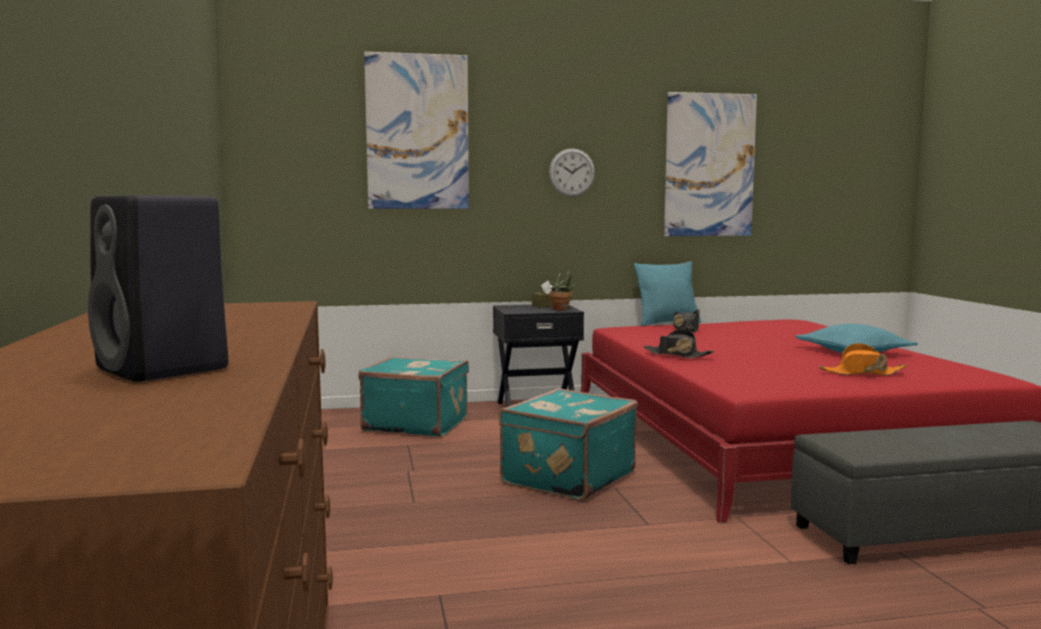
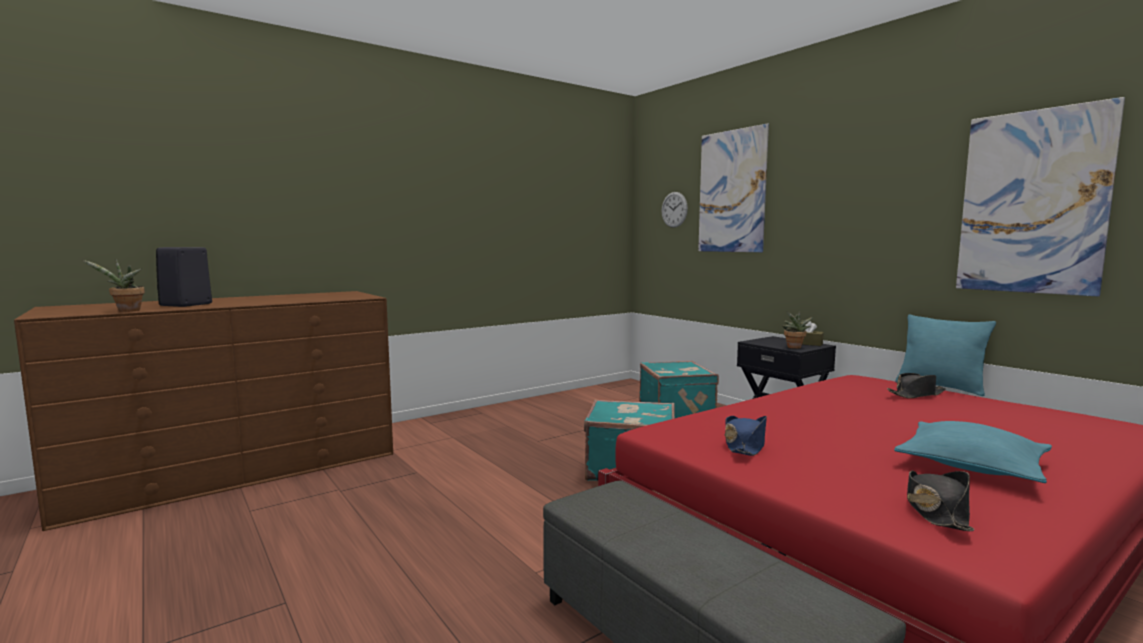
camera: 65 degrees right, 0 degrees up
wall clock [549,148,595,197] -> wall clock moved to [661,192,688,228]
black hat [644,329,714,358] -> black hat moved to [907,471,974,531]
orange hat [819,343,907,375] -> none
none -> potted plant [82,259,145,312]
none -> blue hat [725,416,767,456]

